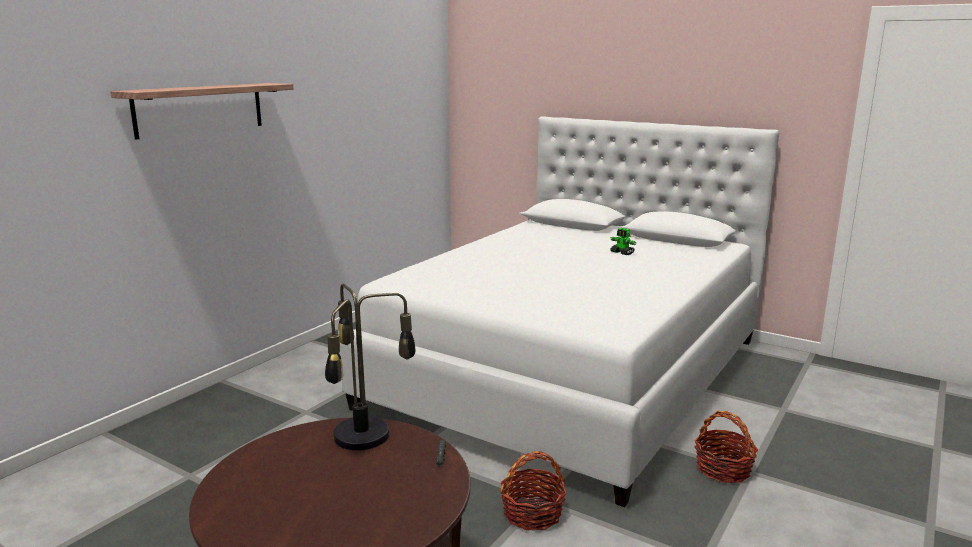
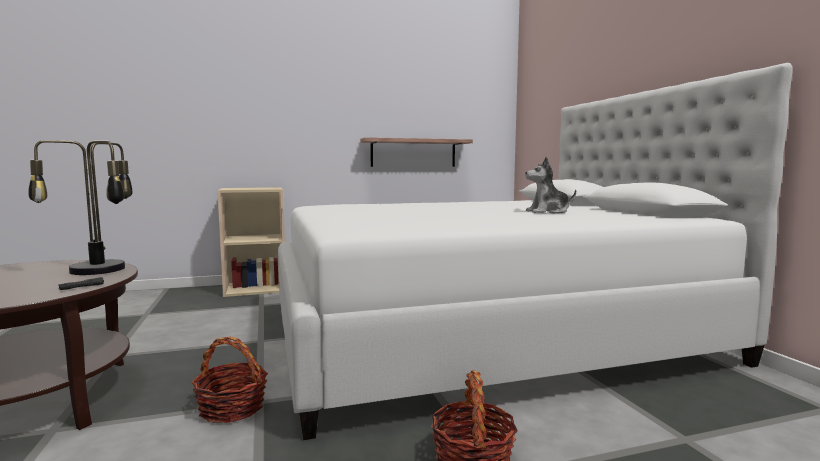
camera: 40 degrees right, 10 degrees down
shelf [110,83,294,140] -> shelf moved to [360,137,473,167]
toy robot [610,228,636,255] -> plush toy [525,157,576,214]
none -> beige bookcase [217,187,285,297]

